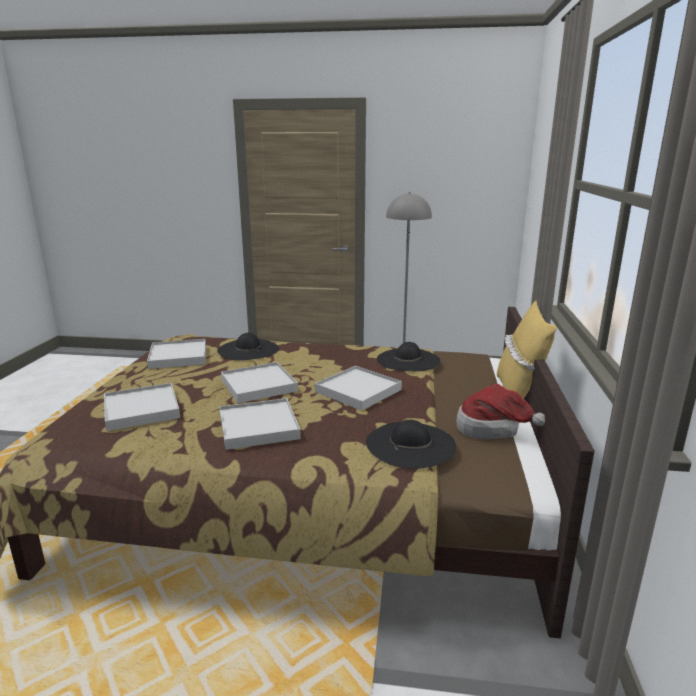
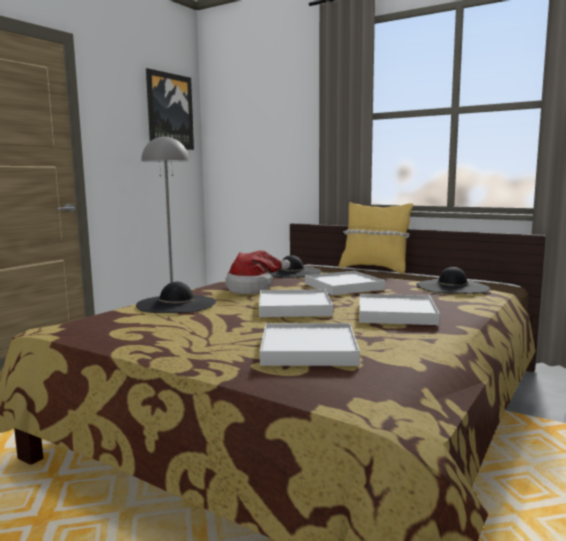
camera: 65 degrees left, 10 degrees down
white tray [147,339,206,369] -> none
hat [456,384,545,439] -> hat moved to [225,250,290,294]
none -> picture [146,68,194,150]

